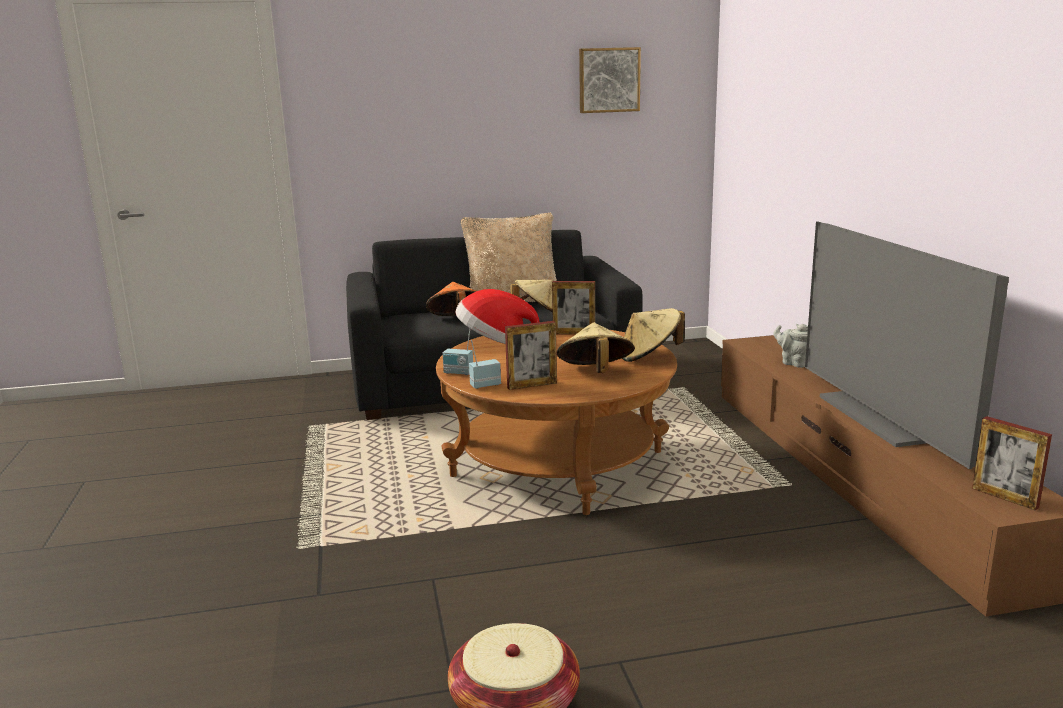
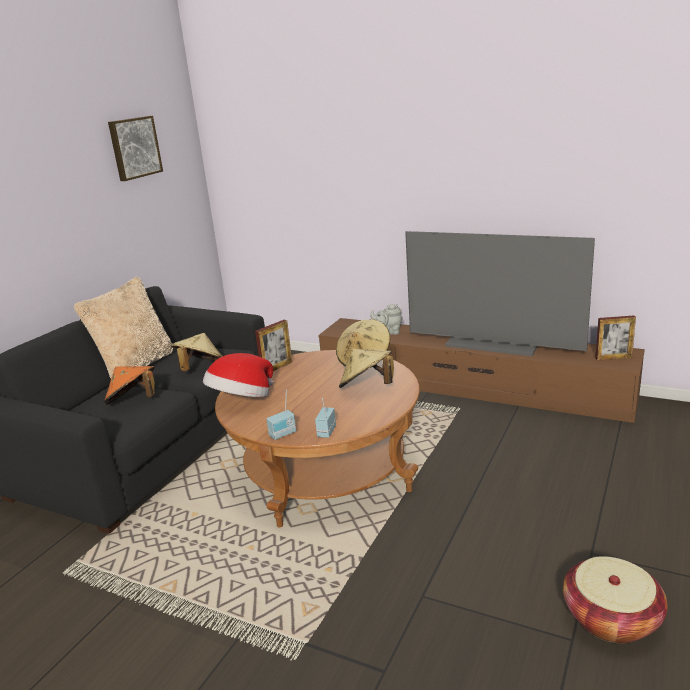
camera: 50 degrees left, 5 degrees up
picture frame [505,321,557,390] -> none

